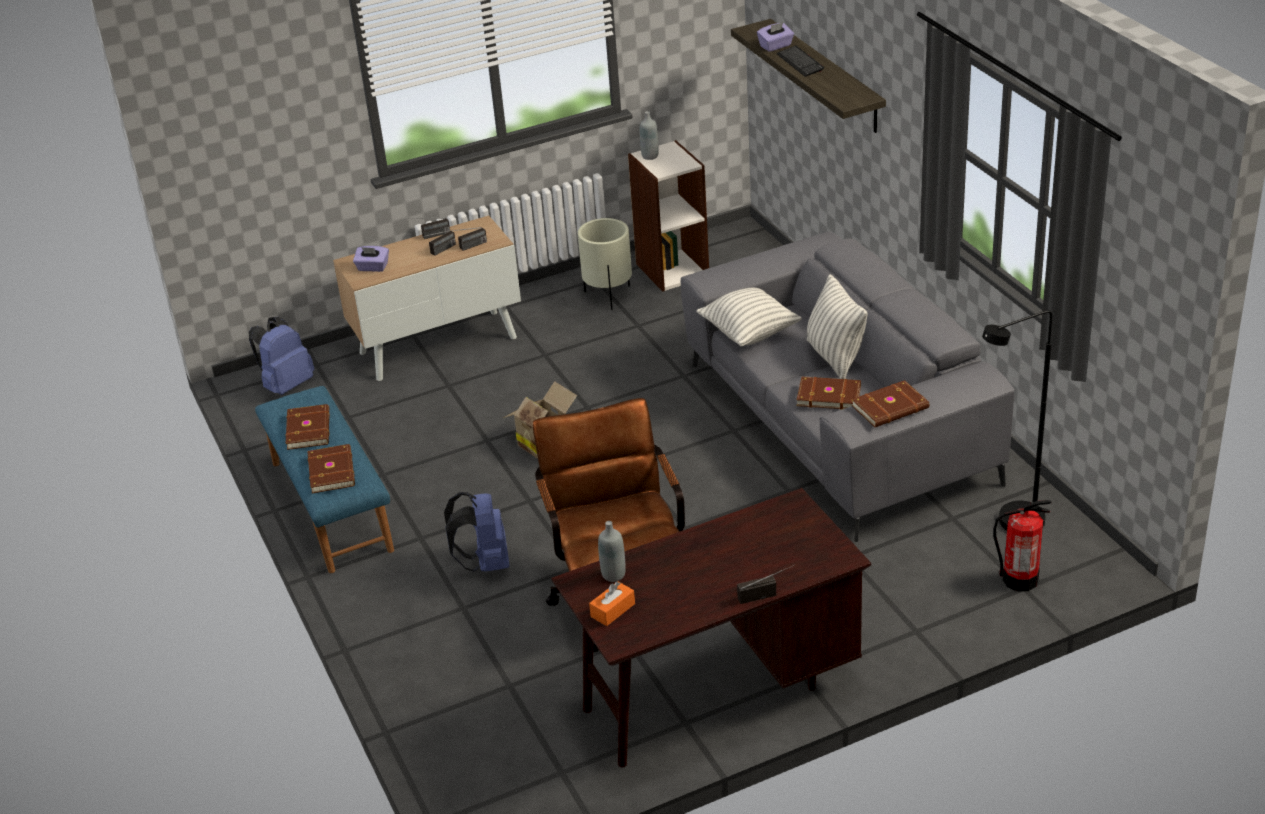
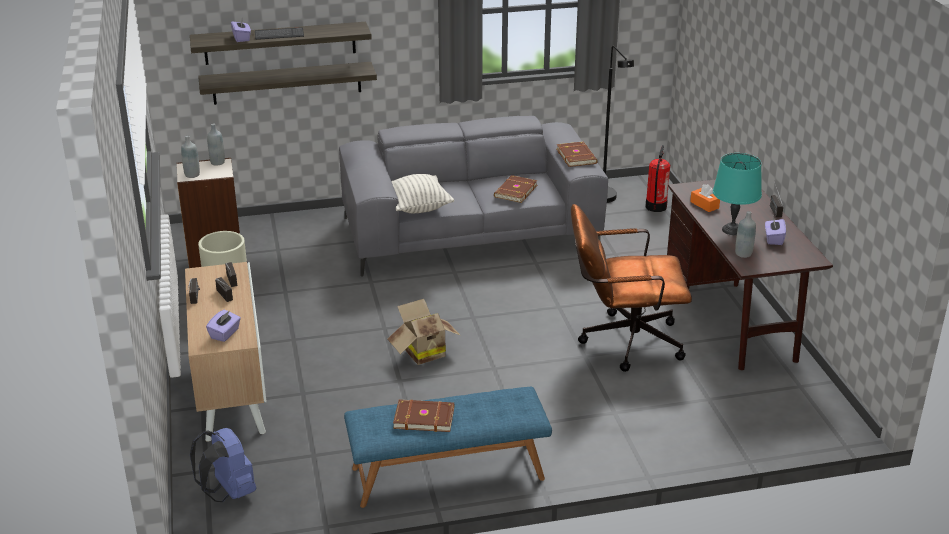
camera: 80 degrees left, 5 degrees down
brown book [307,444,355,493] -> none
blue backpack [444,492,509,572] -> none
orange tissue box [589,581,635,626] -> orange tissue box moved to [690,184,720,212]
pillow [807,274,868,379] -> none
none -> shelf [198,62,377,105]
none -> grey bottle [207,124,225,165]
none -> turquoise table lamp [713,153,762,235]
none -> purple tissue box [765,219,786,245]

